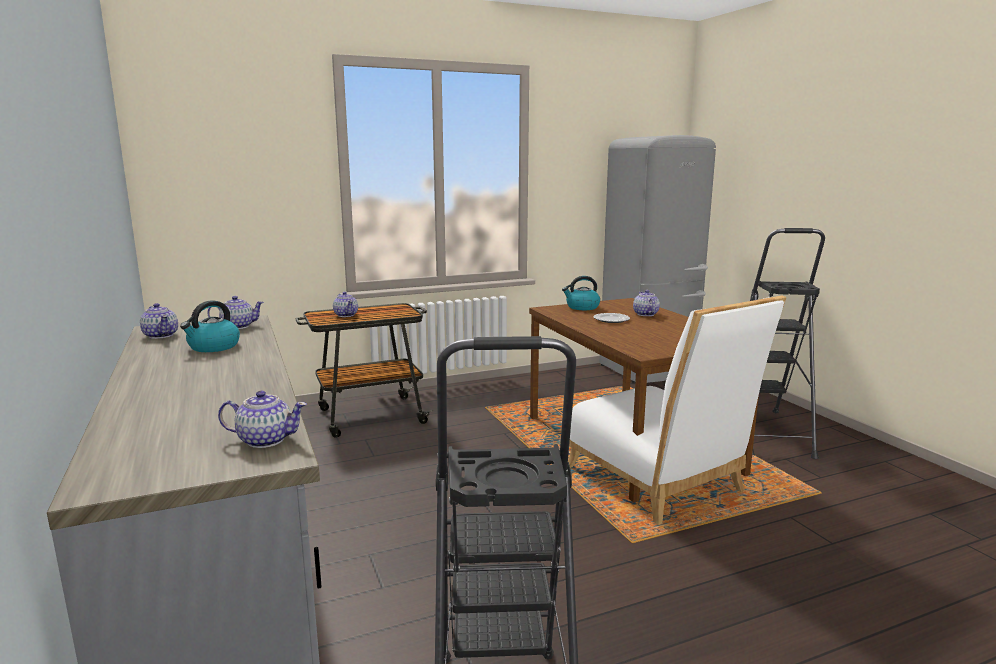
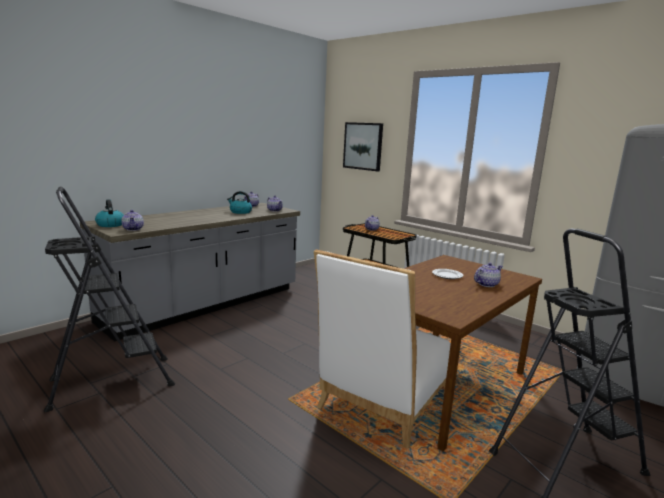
camera: 65 degrees right, 0 degrees up
kettle [562,276,600,310] -> kettle moved to [95,199,124,227]
none -> picture [343,122,383,171]

